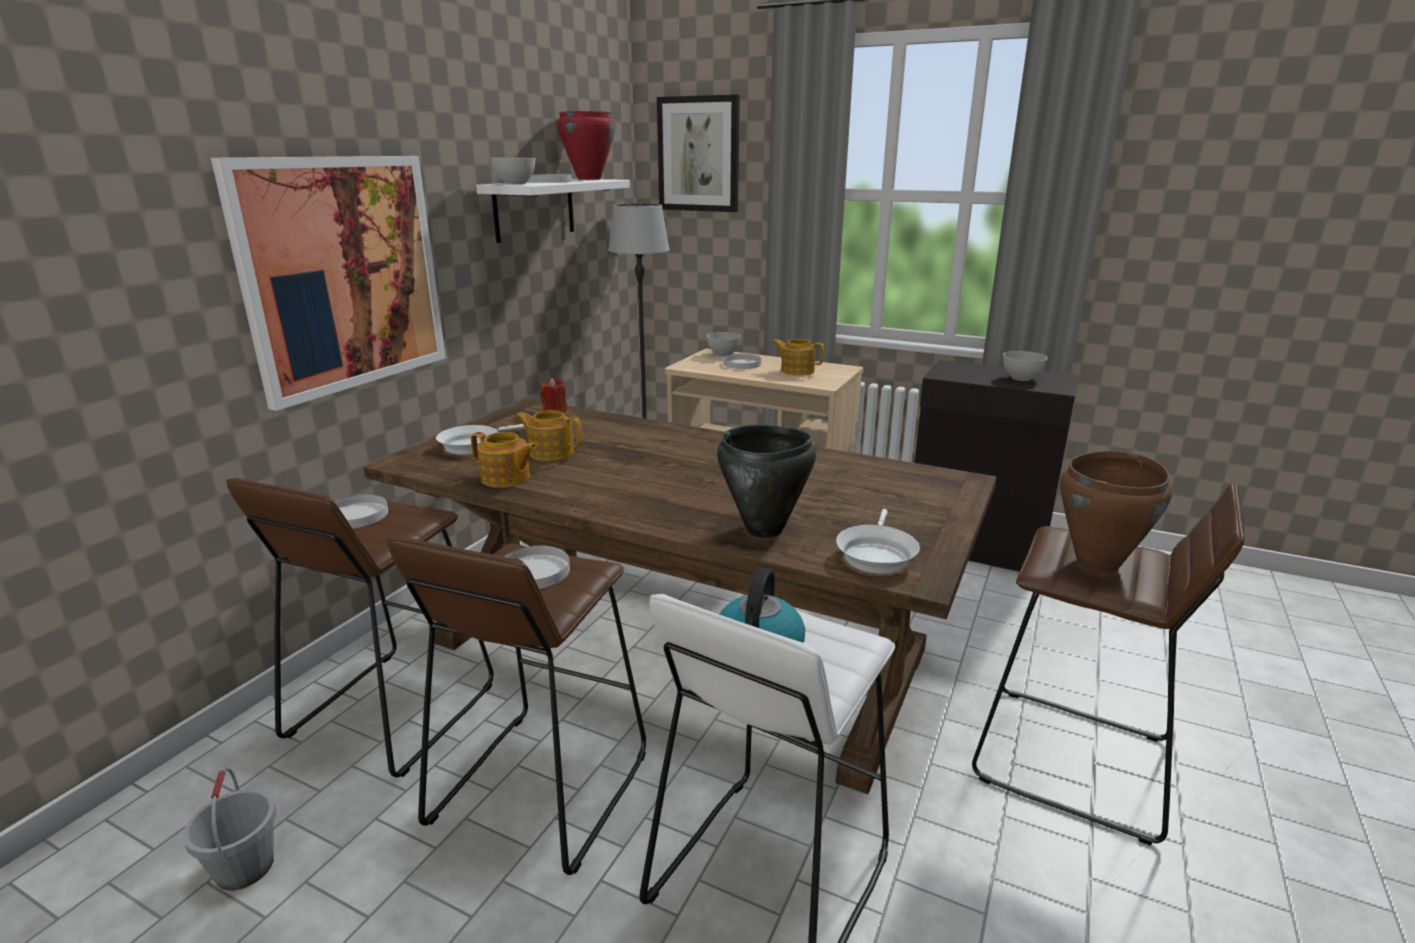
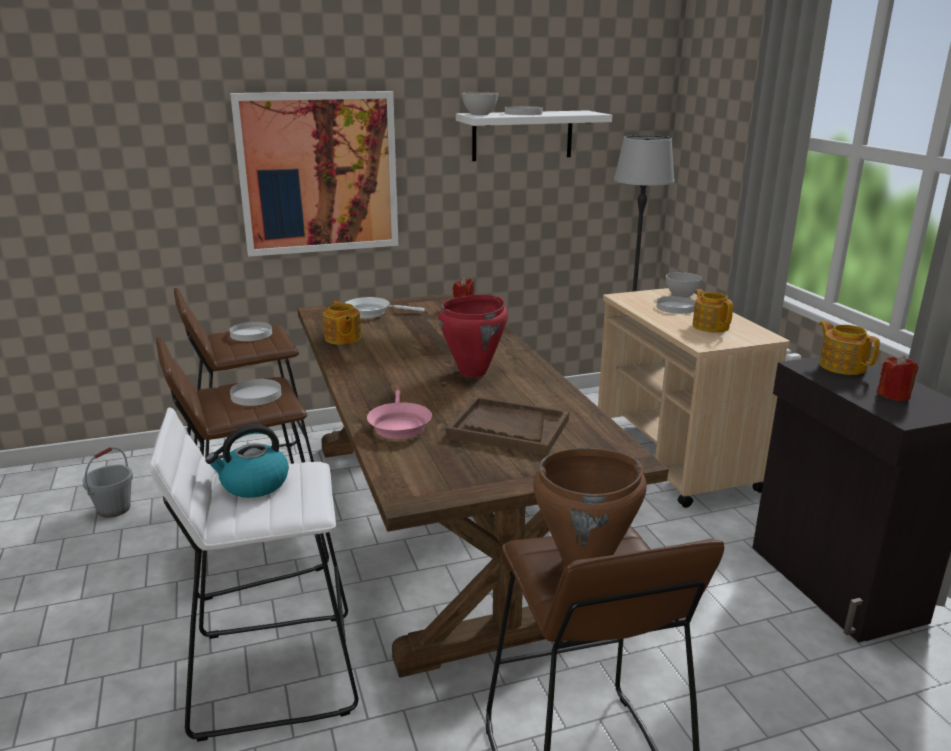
camera: 45 degrees right, 0 degrees up
teapot [515,410,582,461] -> teapot moved to [819,320,880,375]
red cooking pot [557,111,615,180] -> red cooking pot moved to [438,295,508,377]
picture [657,95,740,212] -> none
black cooking pot [717,425,817,538] -> pink frying pan [367,390,432,439]
white frying pan [836,509,920,573] -> none
grey bowl [1003,351,1047,381] -> red candle [877,355,918,401]
none -> brown tray [446,396,569,455]

